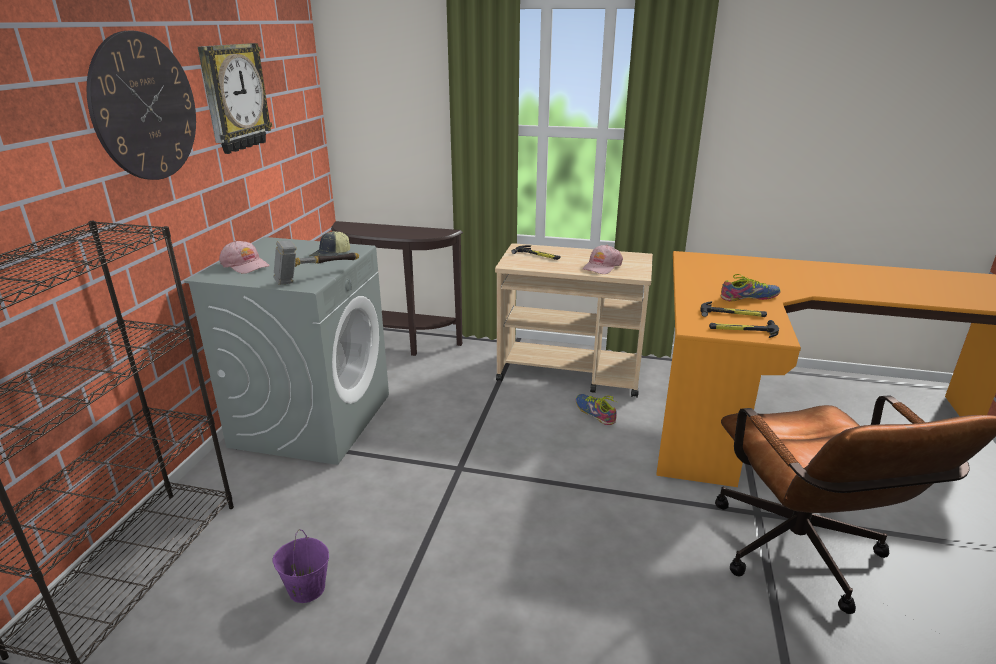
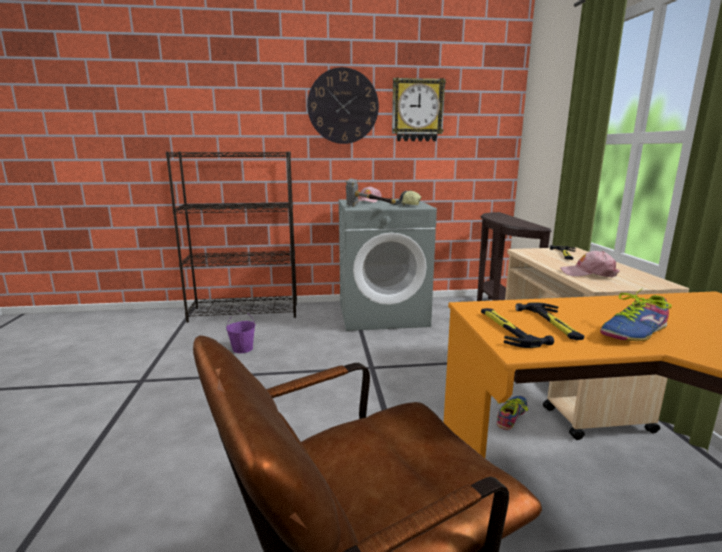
camera: 70 degrees right, 10 degrees down
shoe [721,274,780,301] -> shoe turned 90 degrees clockwise [600,288,672,341]

